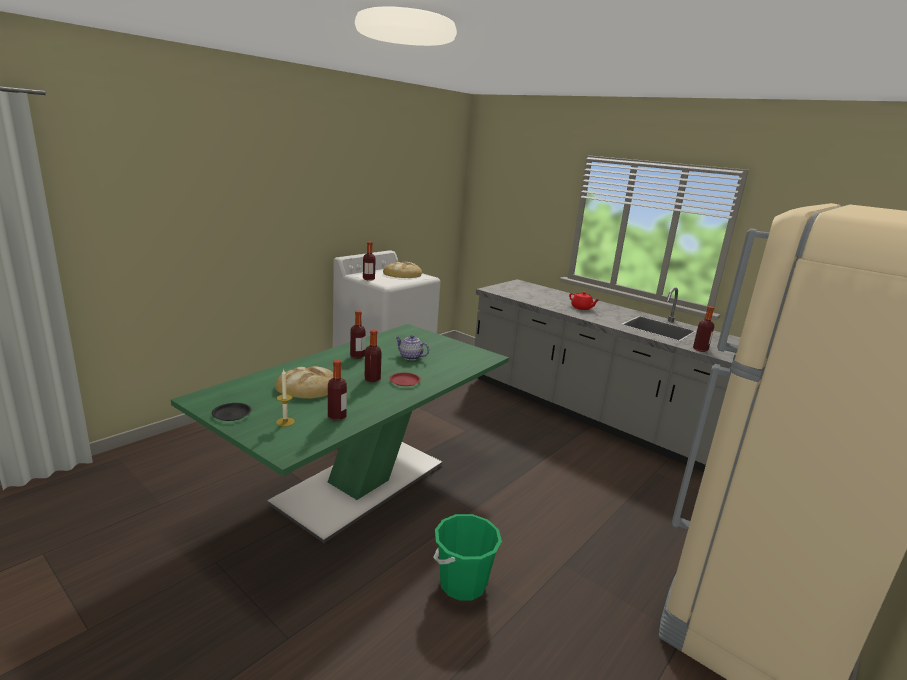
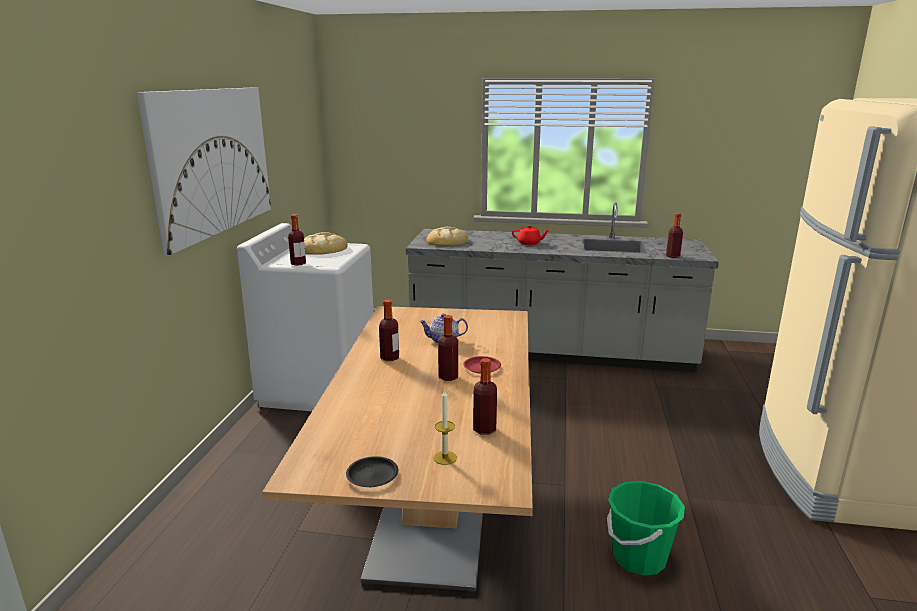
camera: 30 degrees left, 0 degrees up
green dining table [171,324,509,543] -> beige dining table [262,306,533,591]
bread [275,366,333,399] -> bread moved to [426,227,468,246]
none -> picture [137,87,271,255]

